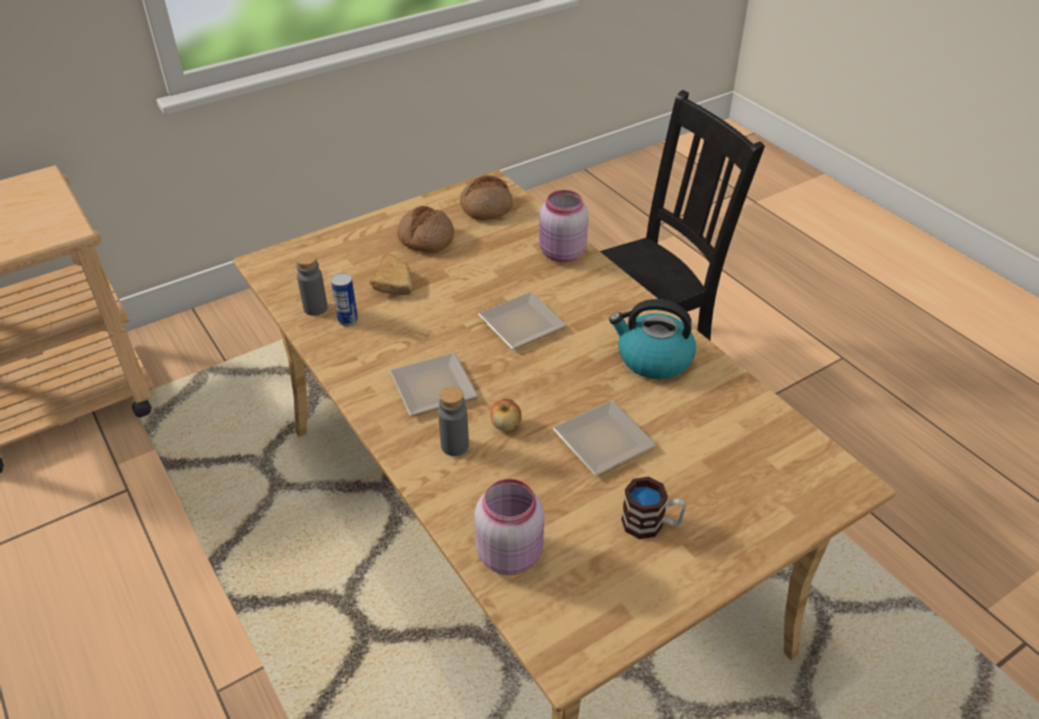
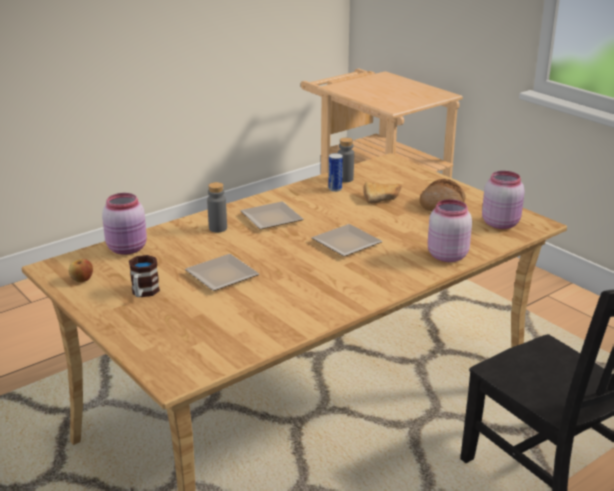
camera: 85 degrees right, 15 degrees down
bread [460,175,513,220] -> pink jar [482,171,524,229]
apple [491,399,522,432] -> apple moved to [69,259,93,282]
kettle [609,299,696,379] -> none

